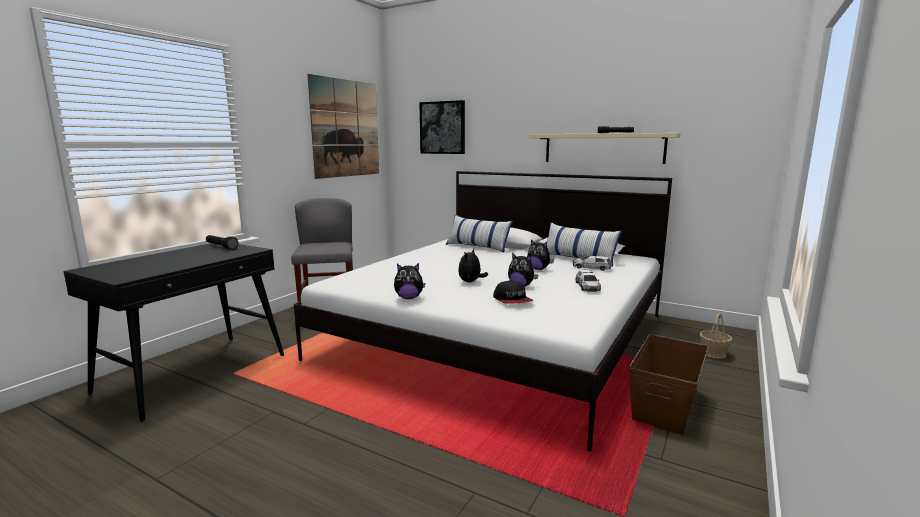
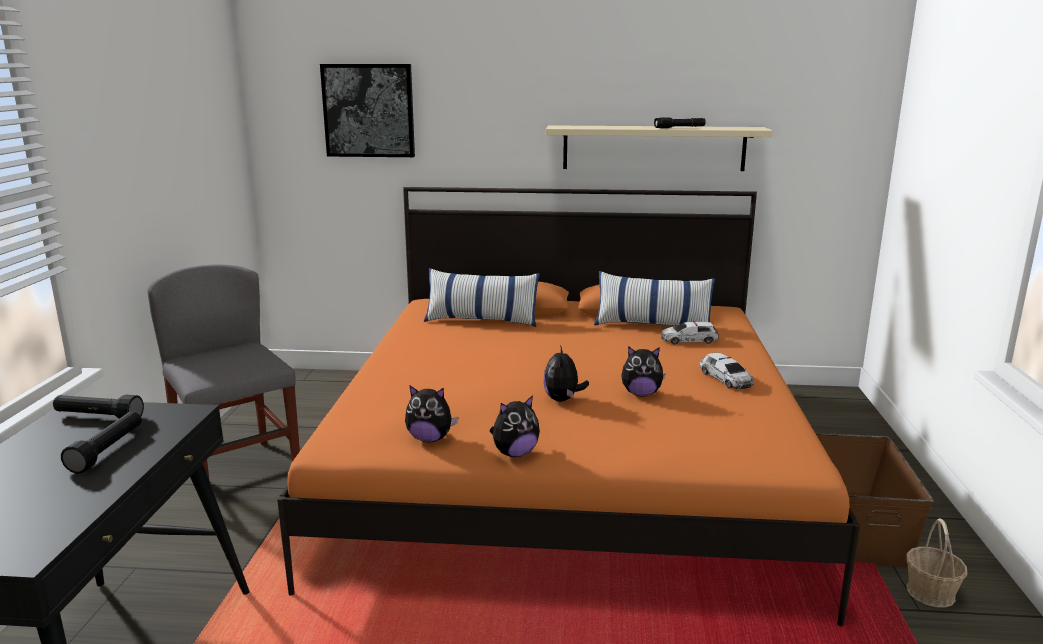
camera: 25 degrees left, 5 degrees up
white bed [294,171,672,452] -> orange bed [277,187,860,626]
picture [308,74,379,179] -> none
cap [493,280,533,304] -> none
plush toy [527,240,554,270] -> plush toy moved to [405,385,459,443]
basket [700,313,732,359] -> basket moved to [906,518,968,608]
none -> black flashlight [61,411,142,474]

